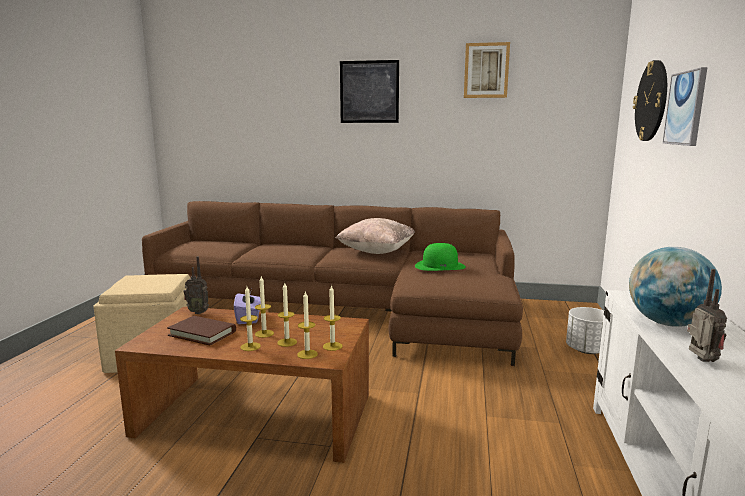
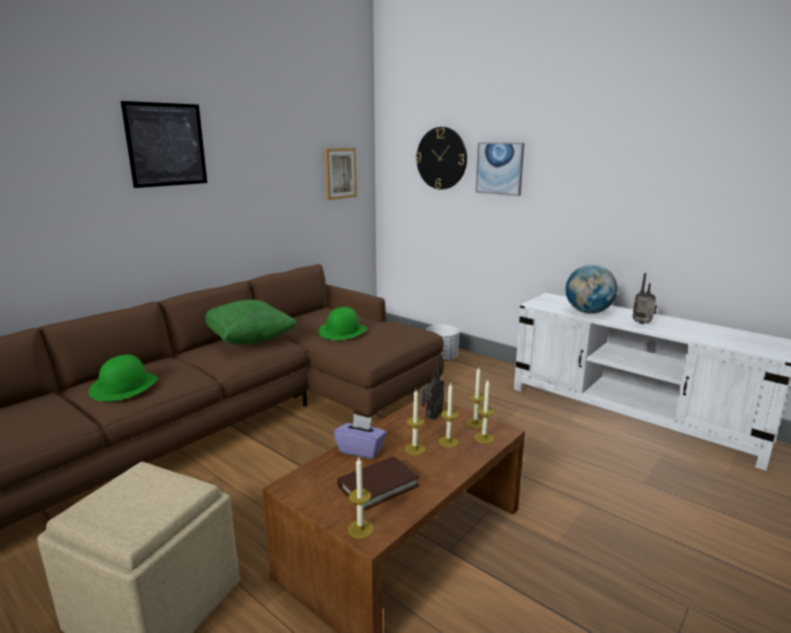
camera: 60 degrees left, 5 degrees up
radio [183,256,209,314] -> radio moved to [420,356,444,420]
candle [240,286,261,351] -> candle moved to [348,457,374,539]
beige pillow [335,218,415,254] -> green pillow [205,300,297,345]
picture [464,42,510,98] -> picture moved to [324,148,357,200]
none -> green hat [88,355,158,402]

